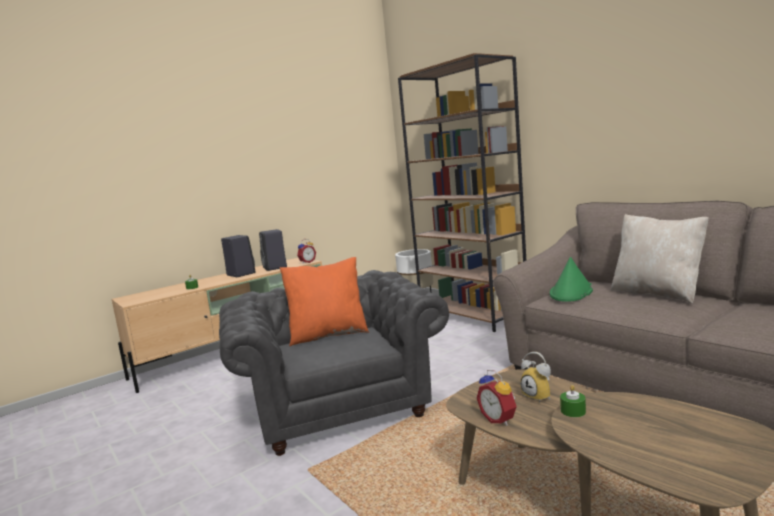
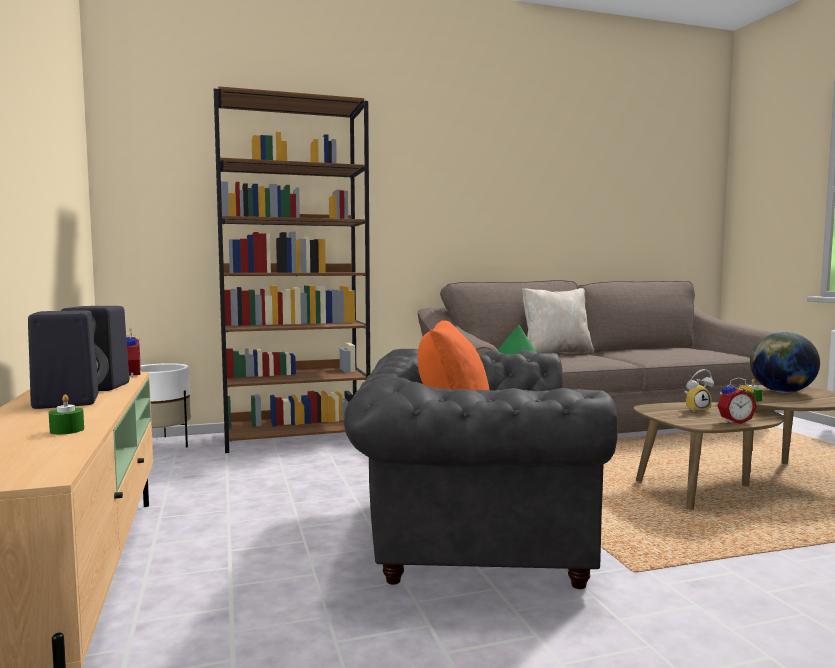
camera: 70 degrees left, 5 degrees down
none -> globe [750,332,820,393]

